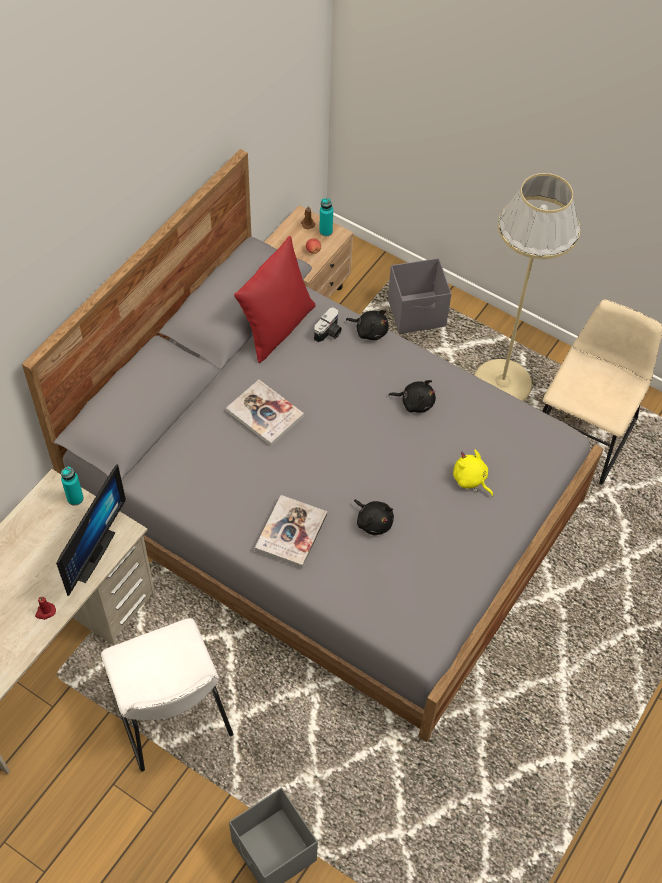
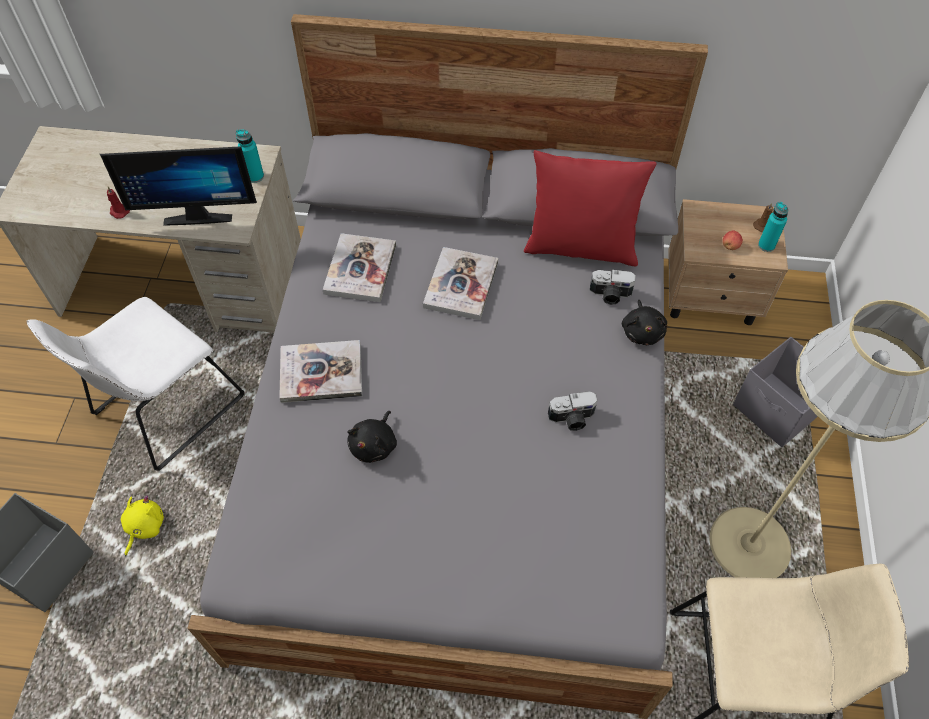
camera: 65 degrees right, 0 degrees up
black plush toy [389,380,436,413] -> camera [548,391,598,431]
yellow plush toy [453,449,493,497] -> yellow plush toy moved to [121,495,164,556]
none -> book [323,233,396,302]

